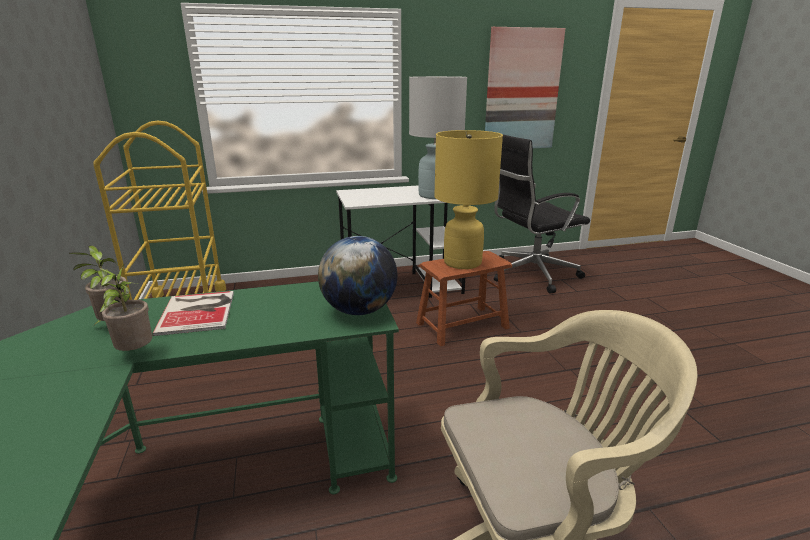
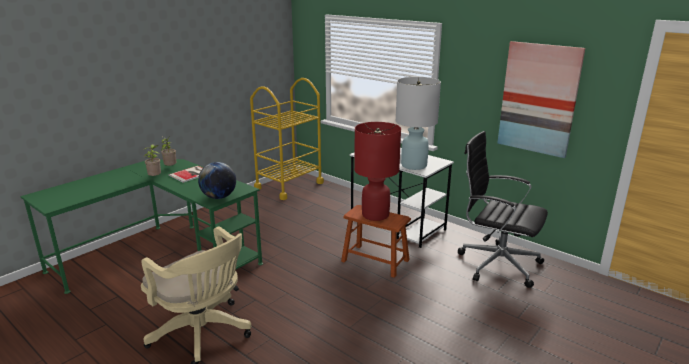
camera: 55 degrees right, 0 degrees up
yellow table lamp [434,130,503,269] -> red table lamp [354,122,401,221]

